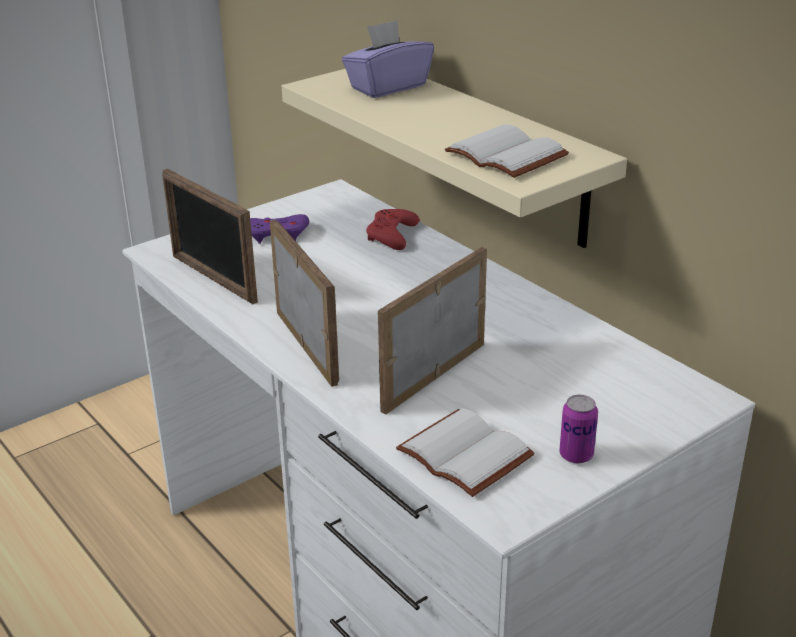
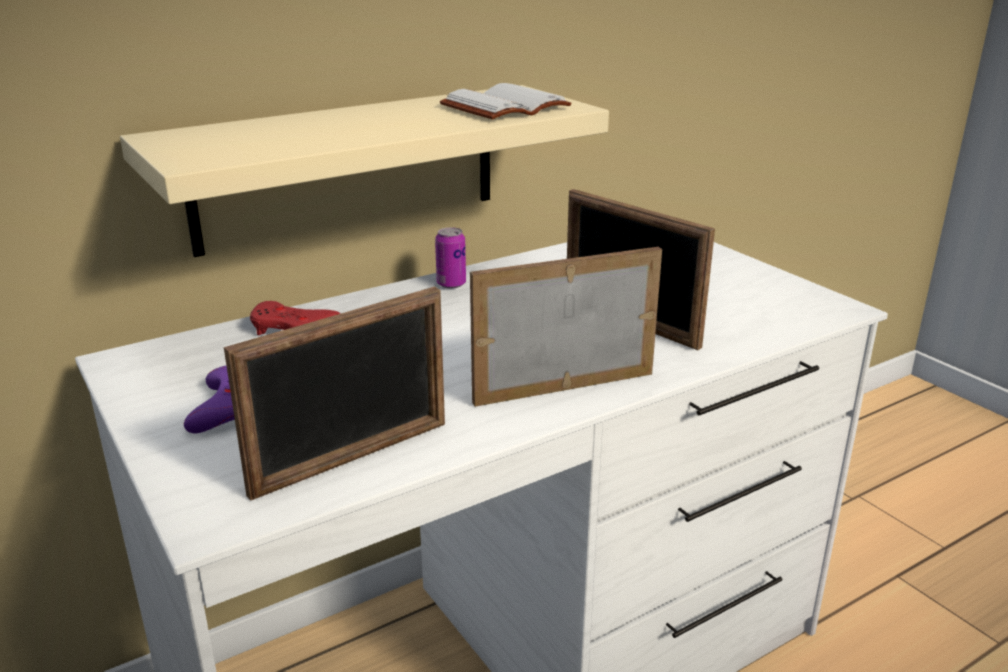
camera: 85 degrees left, 5 degrees down
purple tissue box [342,20,434,98] -> none
white book [396,408,535,497] -> none
can [559,395,598,463] -> can moved to [435,227,466,289]

